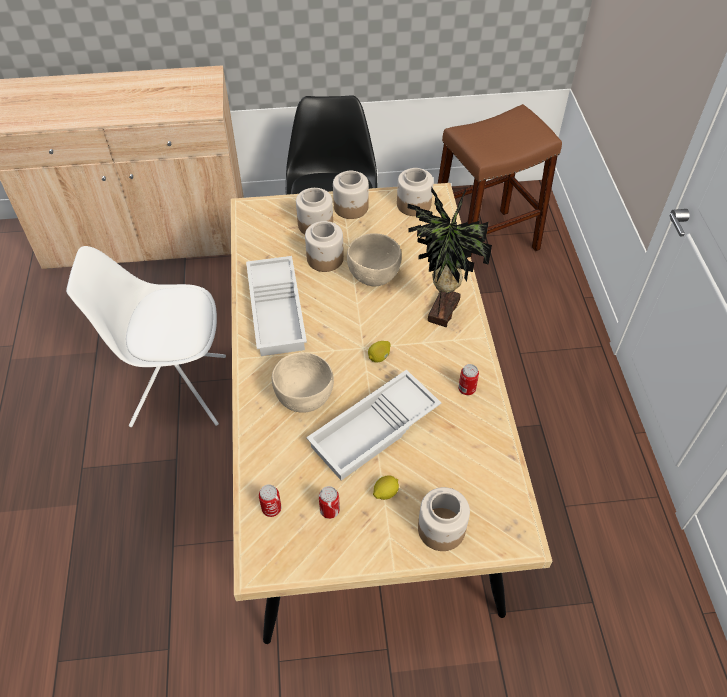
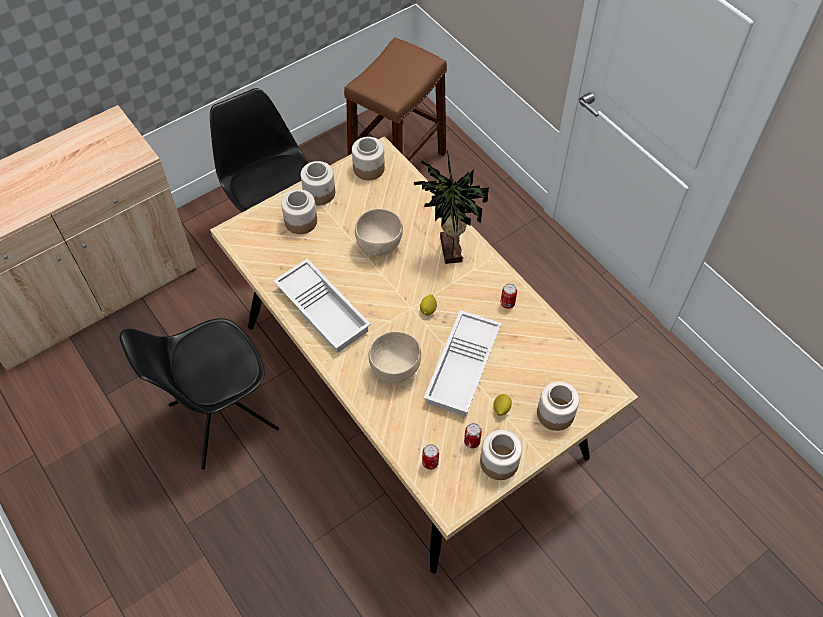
camera: 30 degrees left, 5 degrees up
white chair [66,246,226,427] -> black chair [120,318,279,470]
jar [305,221,344,272] -> jar moved to [480,429,522,480]

